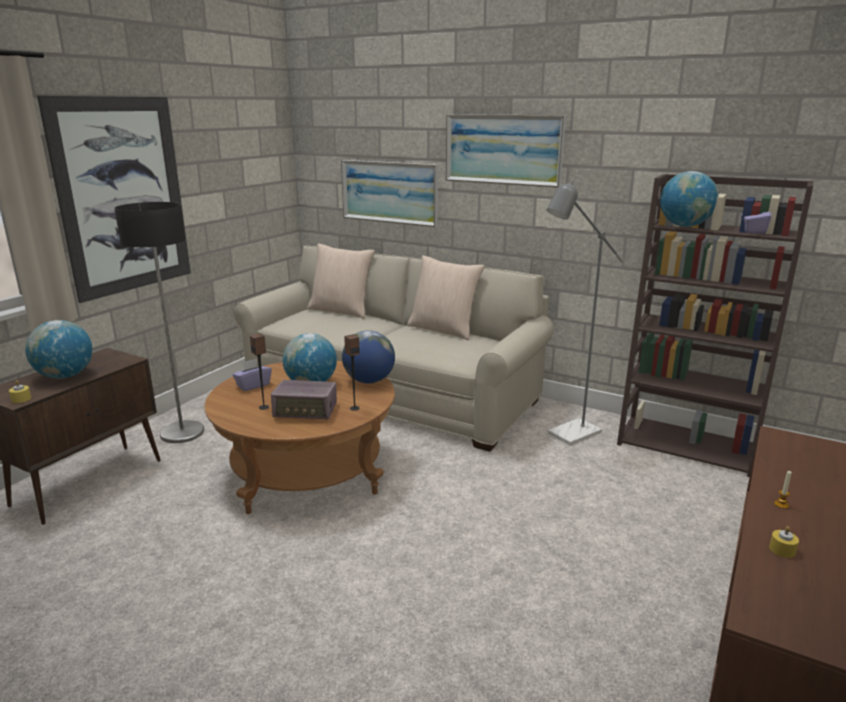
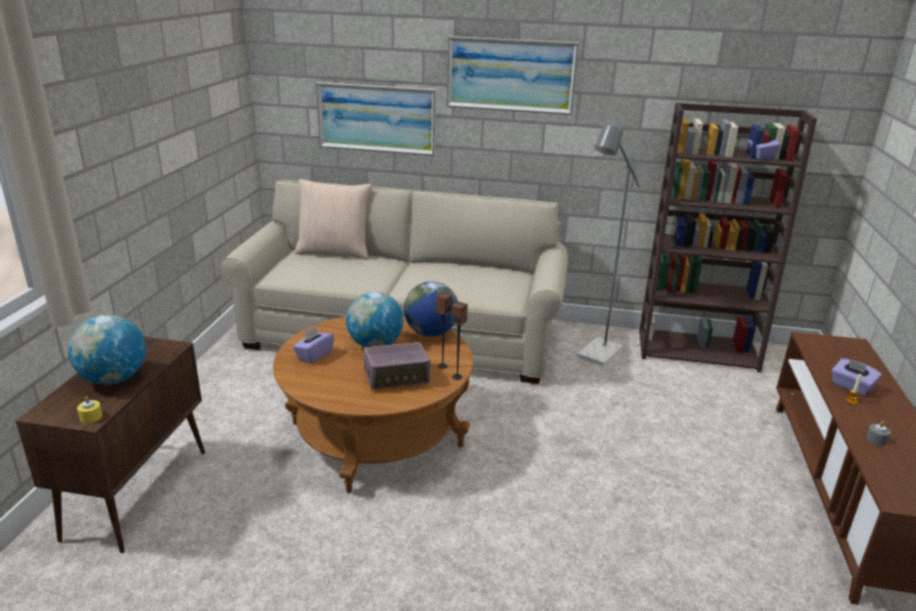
camera: 20 degrees left, 5 degrees up
picture [37,96,191,303] -> none
floor lamp [115,202,204,443] -> none
speaker [250,333,269,410] -> speaker moved to [452,301,468,380]
beige pillow [407,255,484,340] -> none
globe [660,171,719,227] -> none
yellow candle [769,526,799,558] -> grey candle [866,421,891,446]
none -> purple tissue box [832,358,882,396]

